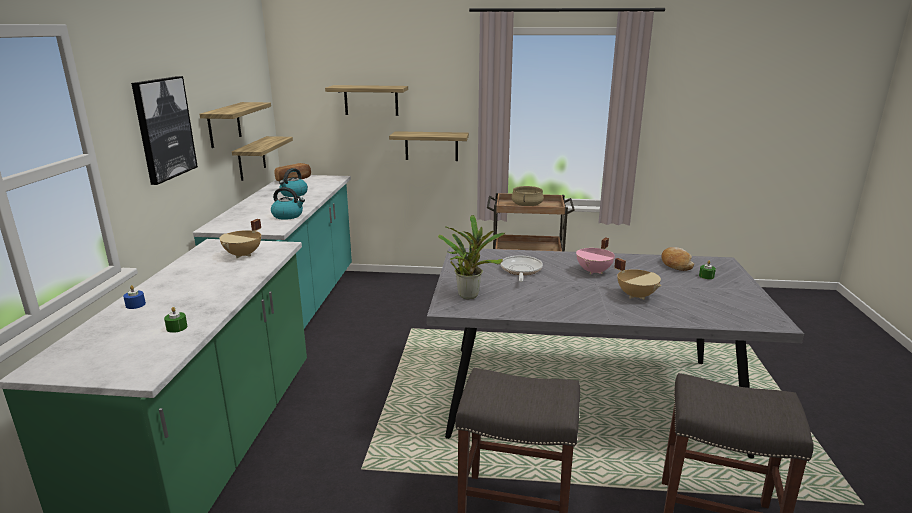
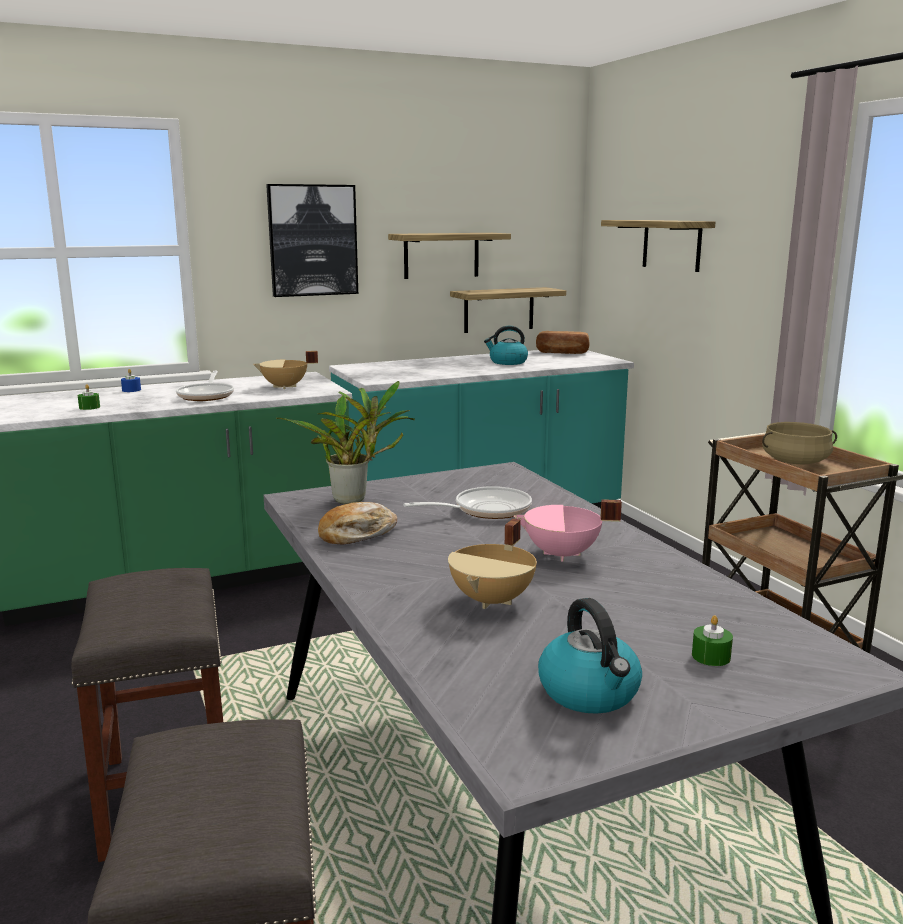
camera: 60 degrees right, 5 degrees down
kettle [271,187,305,220] -> kettle moved to [538,598,642,713]
shelf [389,131,469,161] -> none
bread [661,247,694,271] -> bread moved to [318,502,397,545]
none -> frying pan [176,371,234,401]

